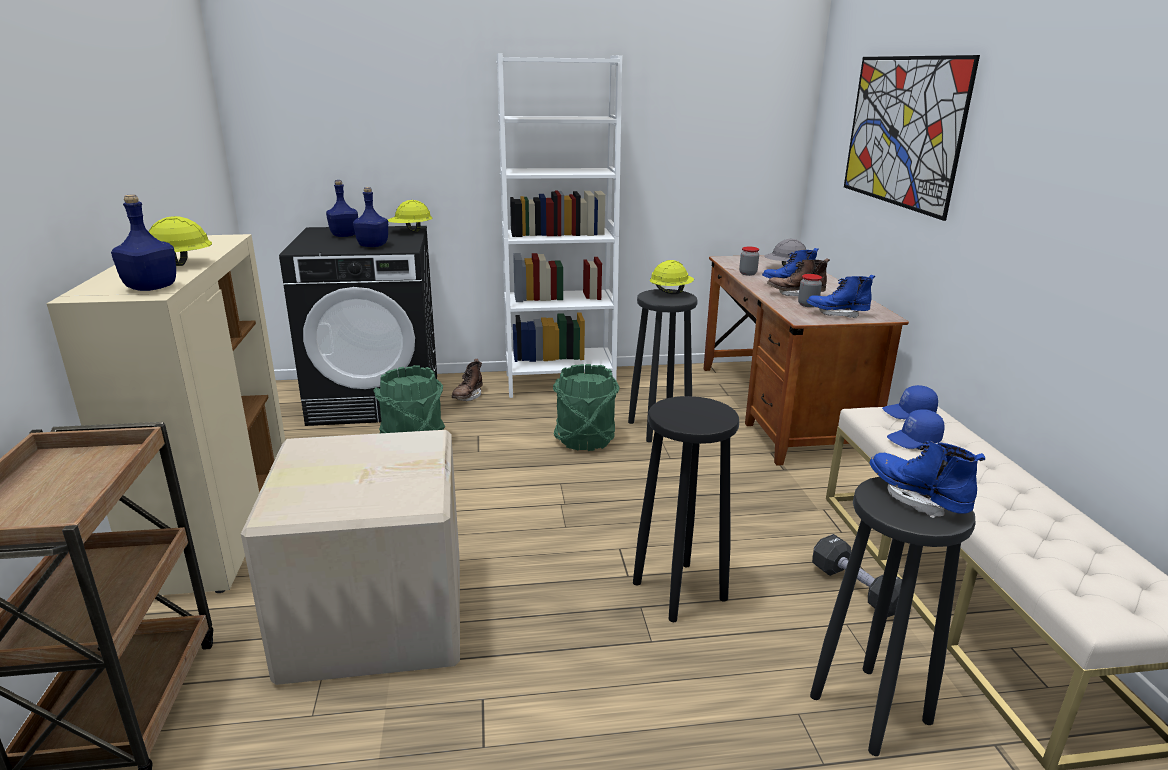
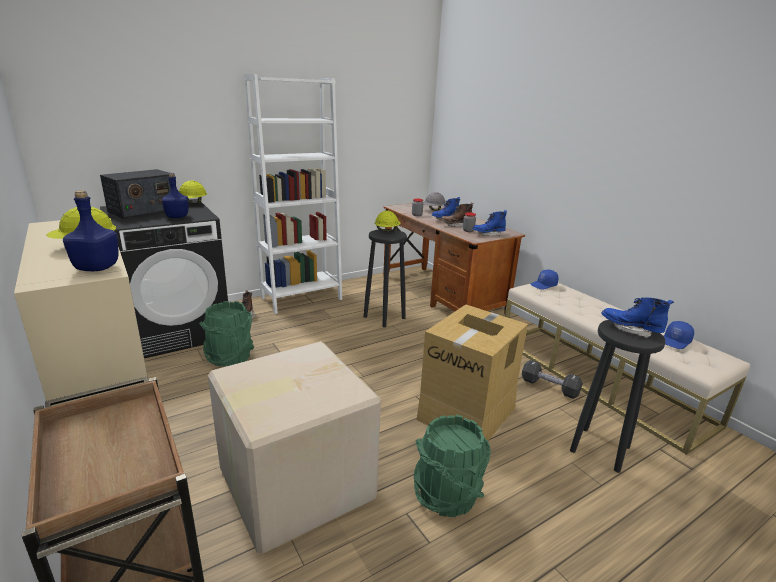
camera: 25 degrees left, 0 degrees up
blue bottle [326,180,358,237] -> radio [100,169,171,219]
green bucket [553,364,619,451] -> green bucket moved to [414,415,491,517]
black stool [633,396,739,622] -> cardboard box [417,304,528,441]
picture [844,55,980,221] -> none
blue cap [887,409,945,449] -> blue cap moved to [664,321,694,349]

